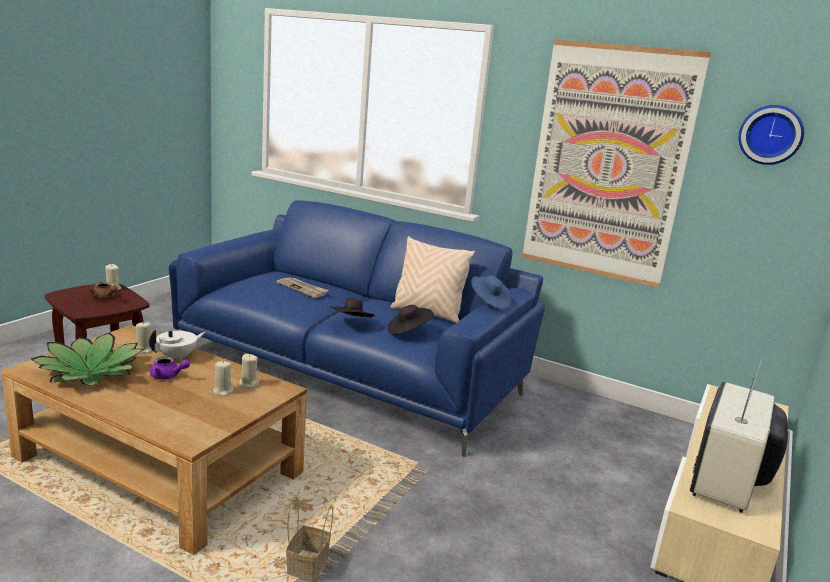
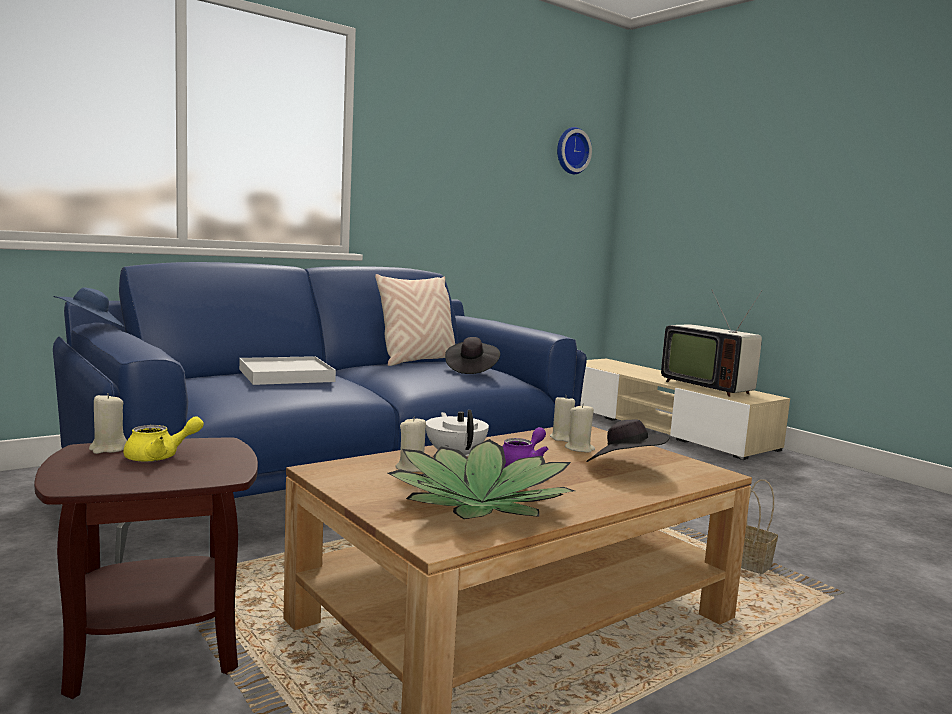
camera: 65 degrees left, 10 degrees down
brown teapot [89,282,117,299] -> yellow teapot [123,416,204,462]
newspaper [277,277,329,298] -> white tray [239,356,336,385]
black hat [330,298,375,317] -> black hat moved to [586,420,670,462]
blue hat [471,275,511,310] -> blue hat moved to [53,287,124,327]
picture [522,39,711,288] -> none

